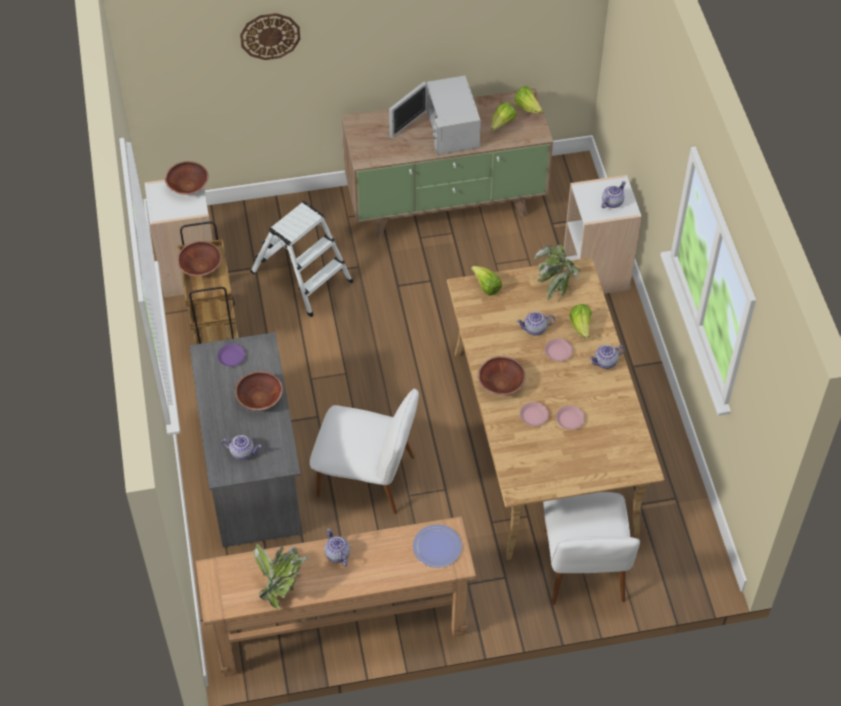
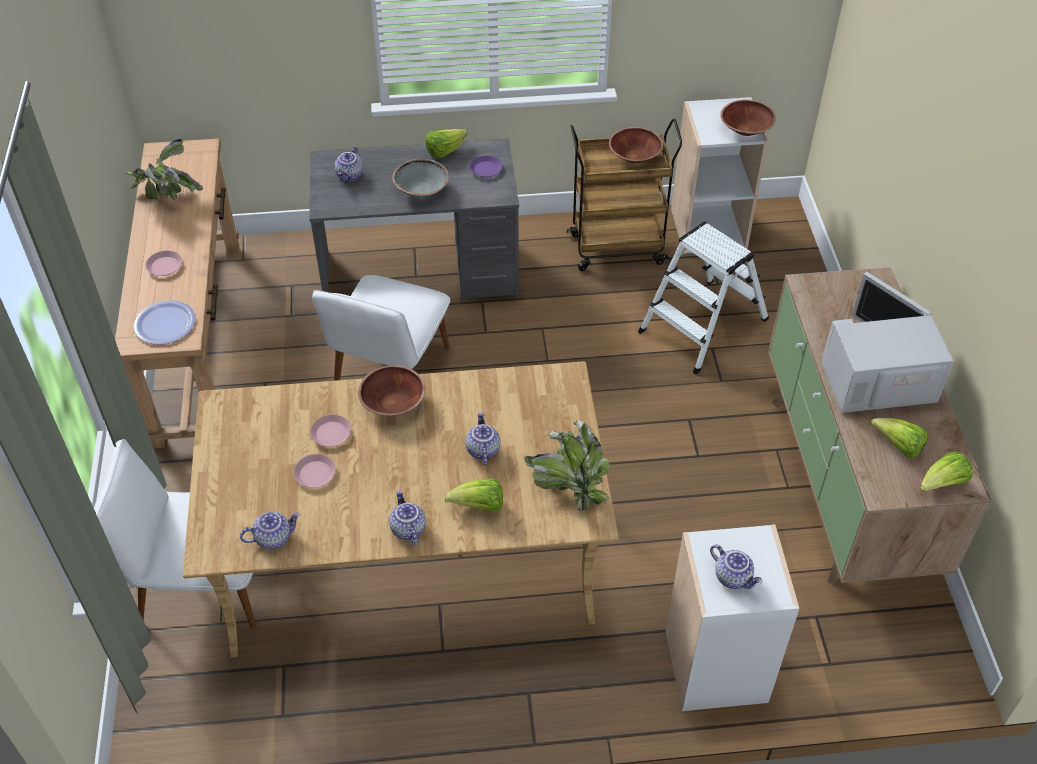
camera: 95 degrees right, 5 degrees down
brown bowl [235,371,283,410] -> grey bowl [392,158,449,197]
wall clock [240,13,300,60] -> none
teapot [324,528,350,567] -> teapot moved to [240,512,300,550]
lettuce [471,266,502,296] -> lettuce moved to [425,129,467,159]
pink plate [545,339,573,361] -> pink plate moved to [145,251,182,276]

